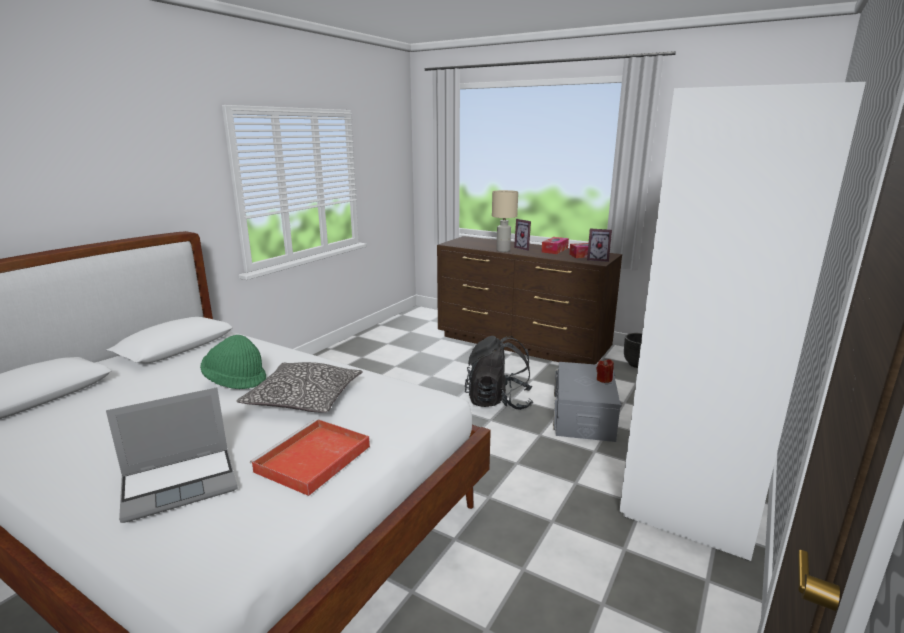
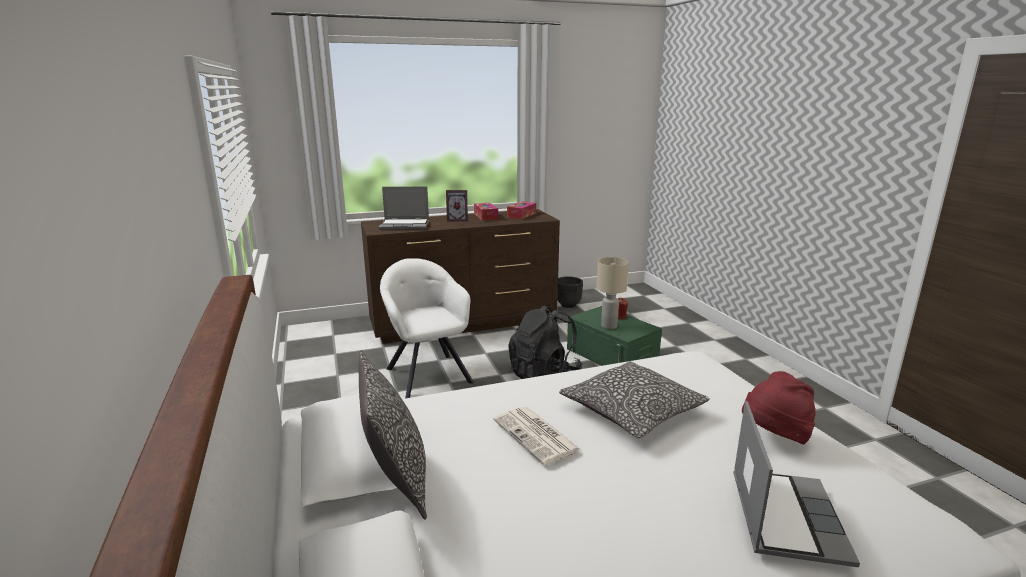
camera: 50 degrees left, 0 degrees up
green hat [200,335,266,389] -> newspaper [493,407,581,465]
red tray [250,419,370,496] -> red hat [742,371,815,444]
beige table lamp [492,190,518,252] -> beige table lamp moved to [597,257,629,329]
grey storage box [553,362,622,442] -> green storage box [567,306,662,366]
picture frame [587,229,612,262] -> none
white wardrobe [619,82,866,561] -> none
none -> pillow [359,350,427,520]
none -> laptop [379,186,429,230]
none -> white armchair [380,258,474,398]

